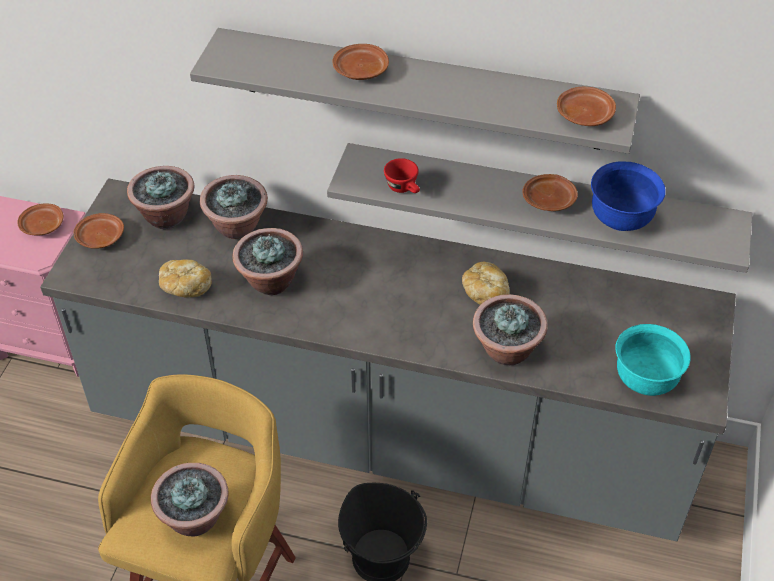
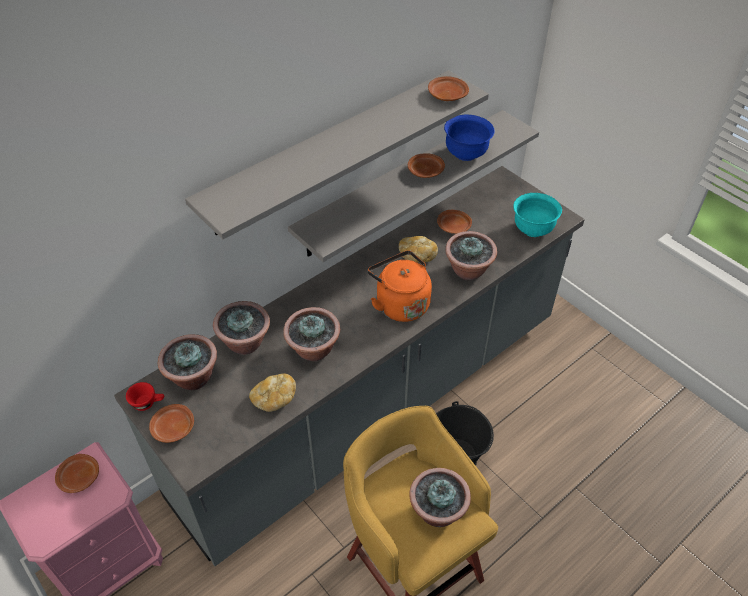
camera: 55 degrees left, 0 degrees up
brown plate [332,44,389,80] -> brown plate moved to [437,210,472,234]
red cup [384,158,420,193] -> red cup moved to [126,382,164,411]
none -> orange kettle [368,250,432,322]

